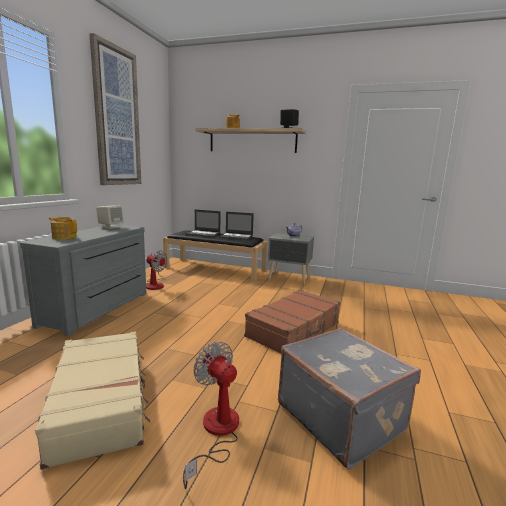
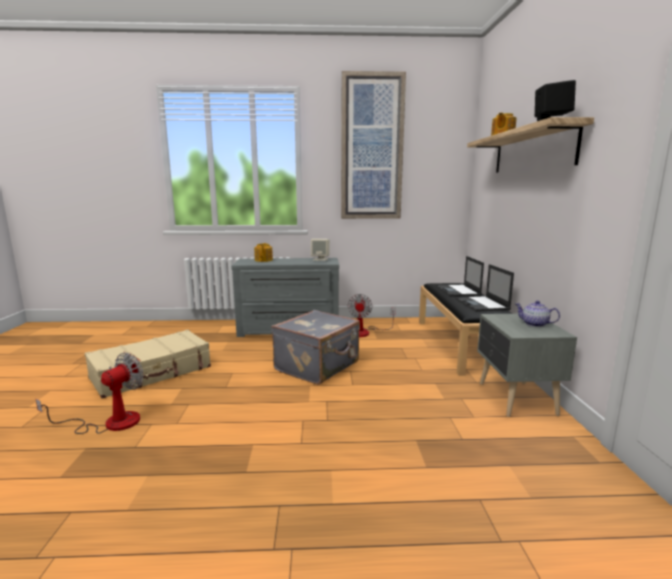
camera: 70 degrees right, 0 degrees up
brown suitcase [244,290,340,353] -> none
grey suitcase [278,328,421,470] -> grey suitcase moved to [271,310,360,385]

